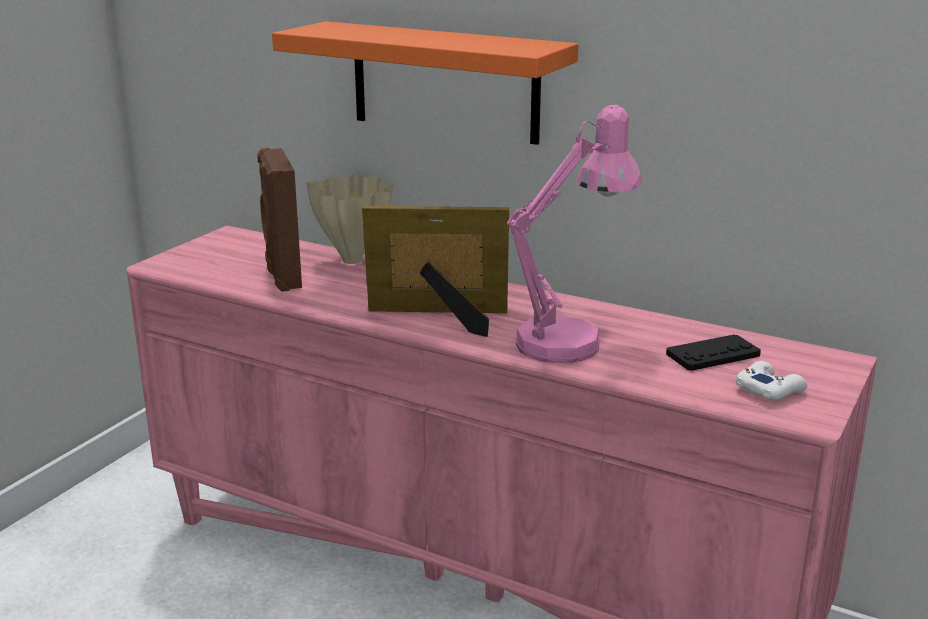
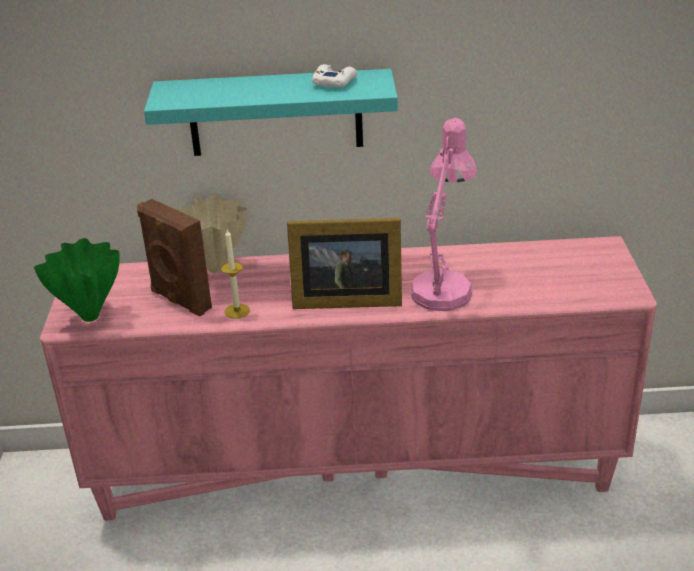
camera: 30 degrees left, 10 degrees up
orange shelf [272,21,579,145] -> turquoise shelf [144,69,398,156]
picture frame [362,206,509,337] -> picture frame turned 150 degrees counterclockwise [287,218,402,309]
black game controller [666,334,761,371] -> none
white game controller [736,361,807,401] -> white game controller moved to [312,64,357,87]
none -> green vase [34,238,120,322]
none -> candle [221,229,250,319]

